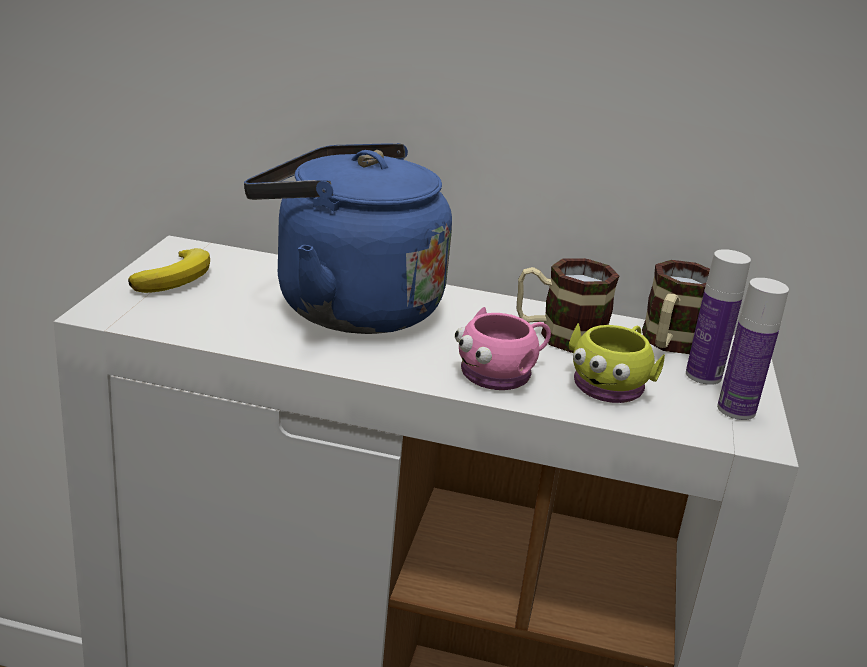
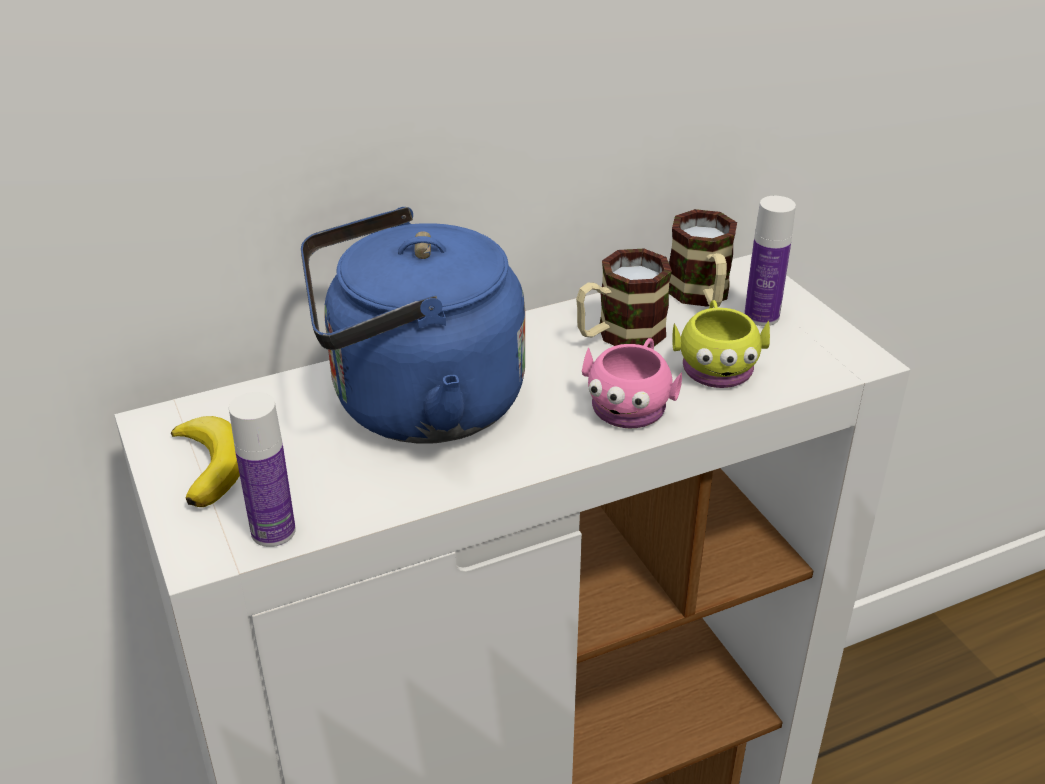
camera: 35 degrees left, 10 degrees up
bottle [717,278,789,420] -> bottle moved to [229,392,296,547]

